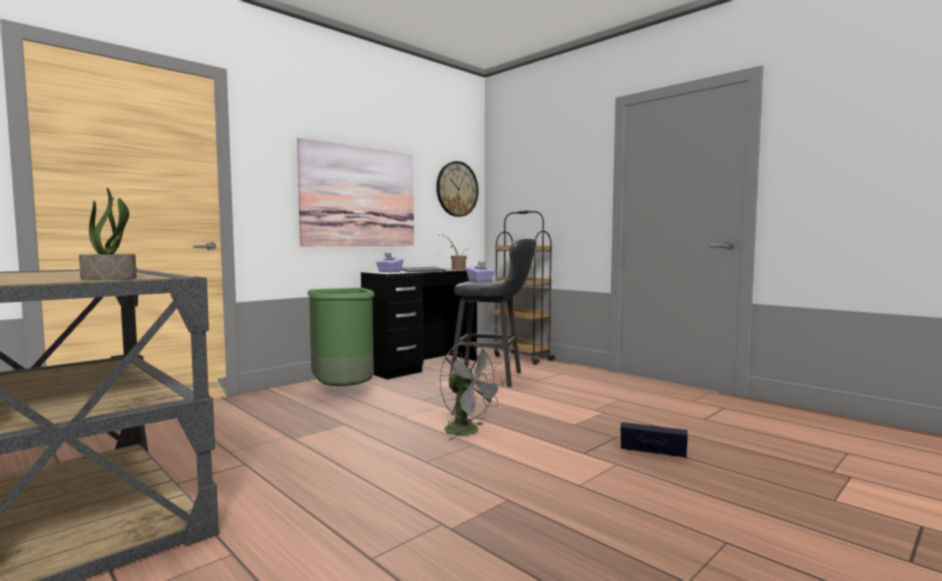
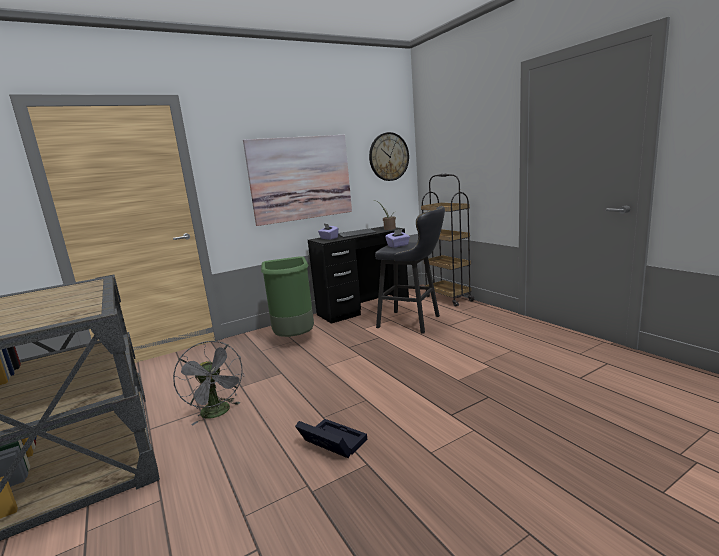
camera: 15 degrees right, 10 degrees up
potted plant [79,188,137,280] -> none
grey fan [440,342,504,441] -> grey fan moved to [173,341,245,425]
black storage box [620,422,688,457] -> black storage box moved to [295,419,367,458]

